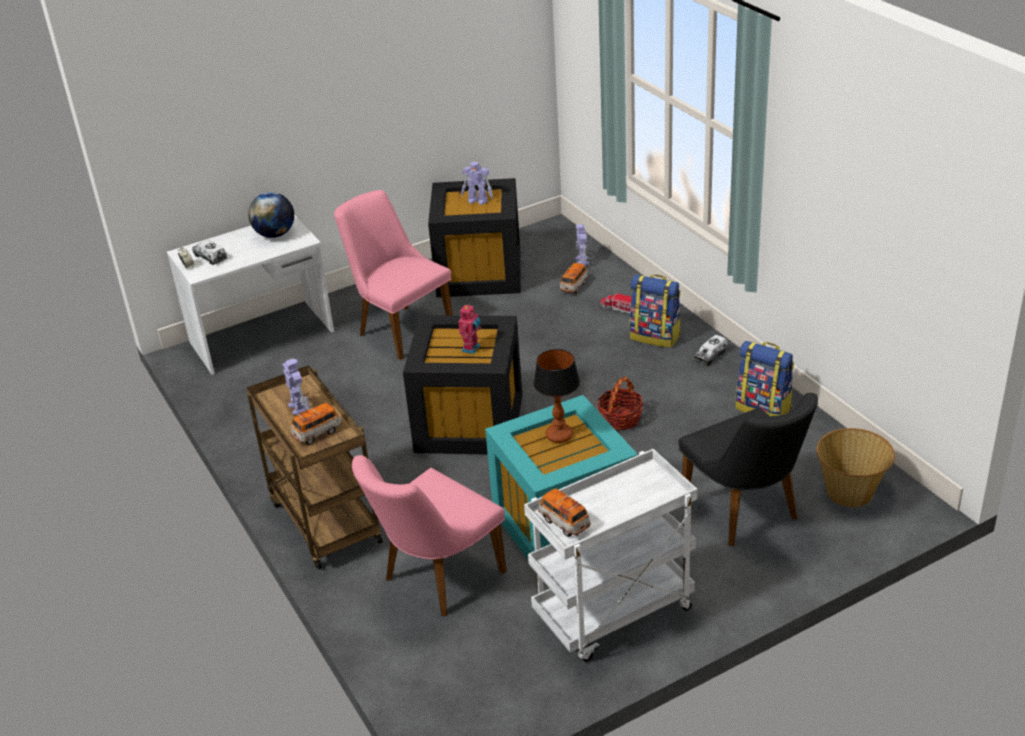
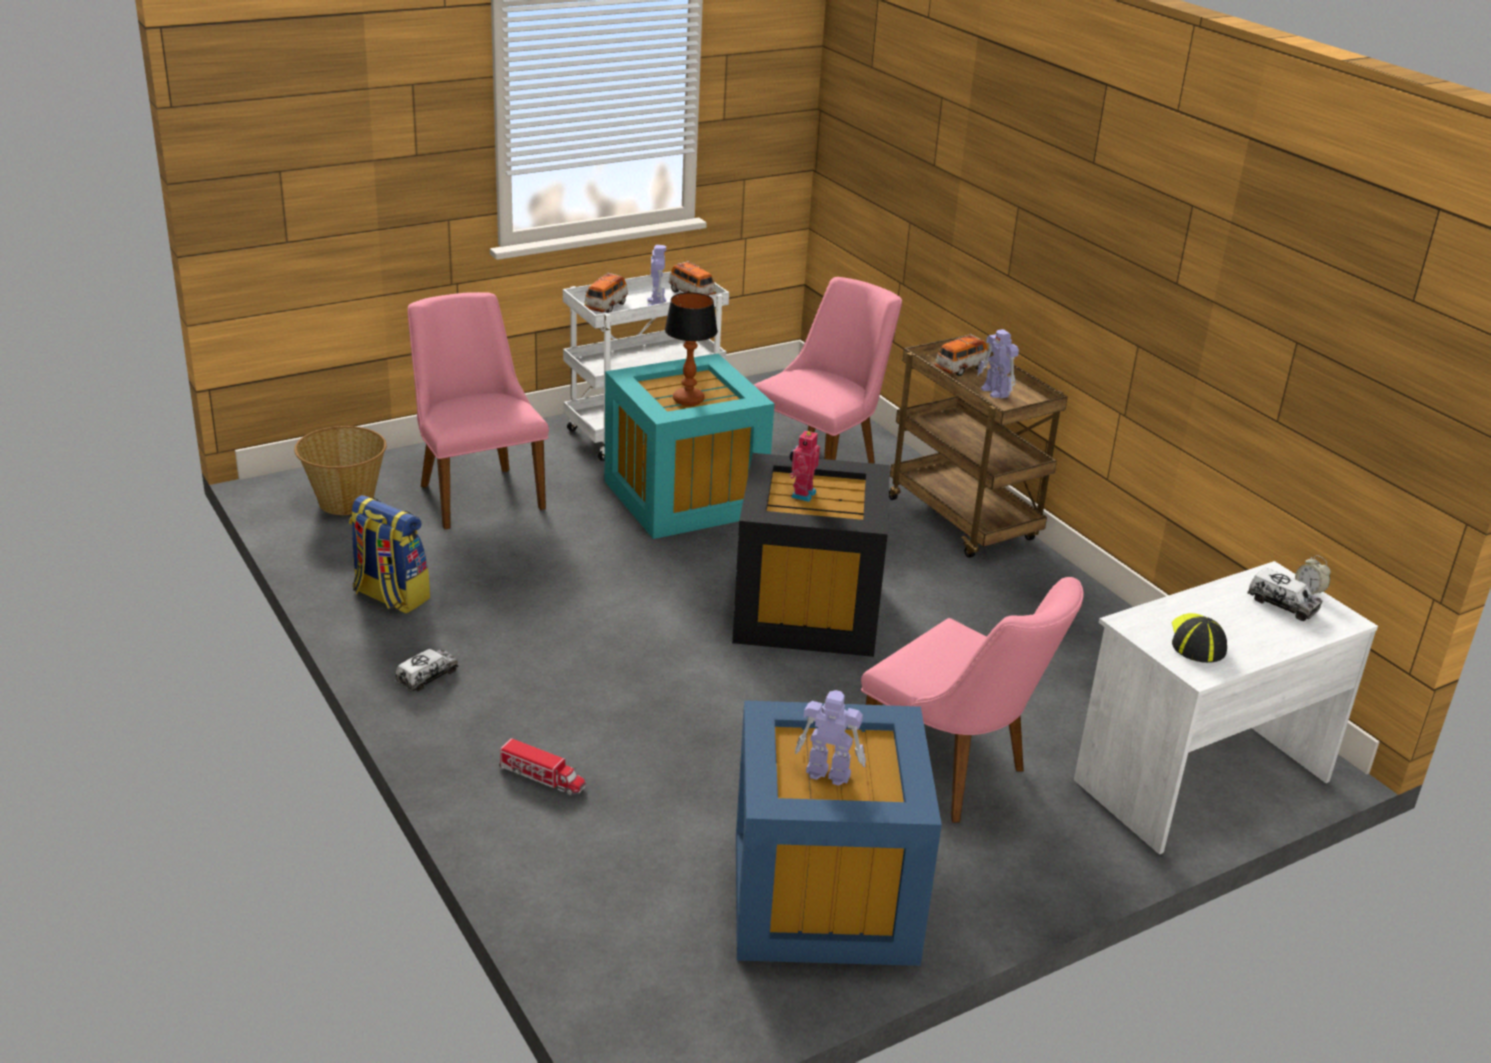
camera: 175 degrees right, 5 degrees down
globe [248,192,294,238] -> cap [1172,613,1227,663]
black storage box [428,178,521,297] -> blue storage box [736,700,942,966]
toy car [560,263,588,294] -> toy car moved to [584,272,628,313]
toy robot [576,224,590,266] -> toy robot moved to [648,245,666,306]
basket [597,377,643,431] -> none
backpack [630,274,681,348] -> none
black chair [678,393,818,546] -> pink chair [408,292,549,529]

